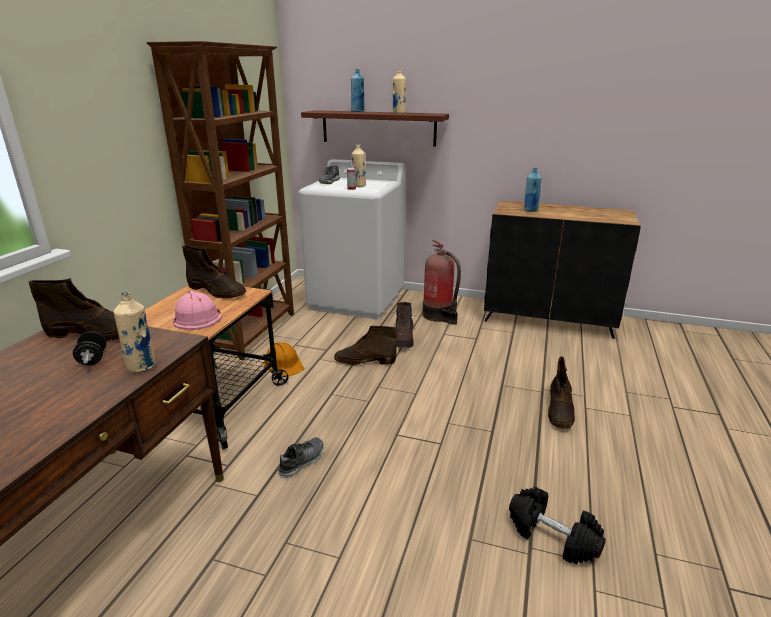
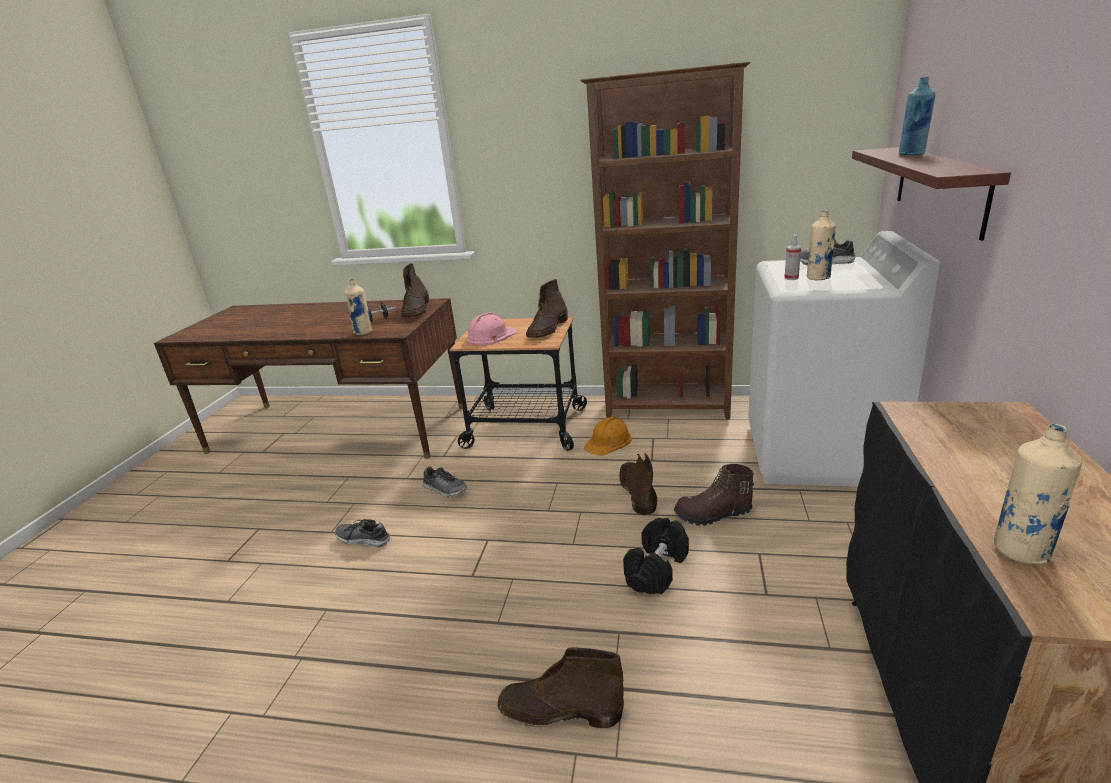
camera: 85 degrees right, 0 degrees up
beige bottle [392,69,406,114] -> beige bottle moved to [994,424,1082,564]
fire extinguisher [422,240,461,325] -> none
black dumbbell [509,487,606,565] -> black dumbbell moved to [623,518,689,594]
blue bottle [524,168,542,212] -> none
none -> shoe [335,519,391,548]

